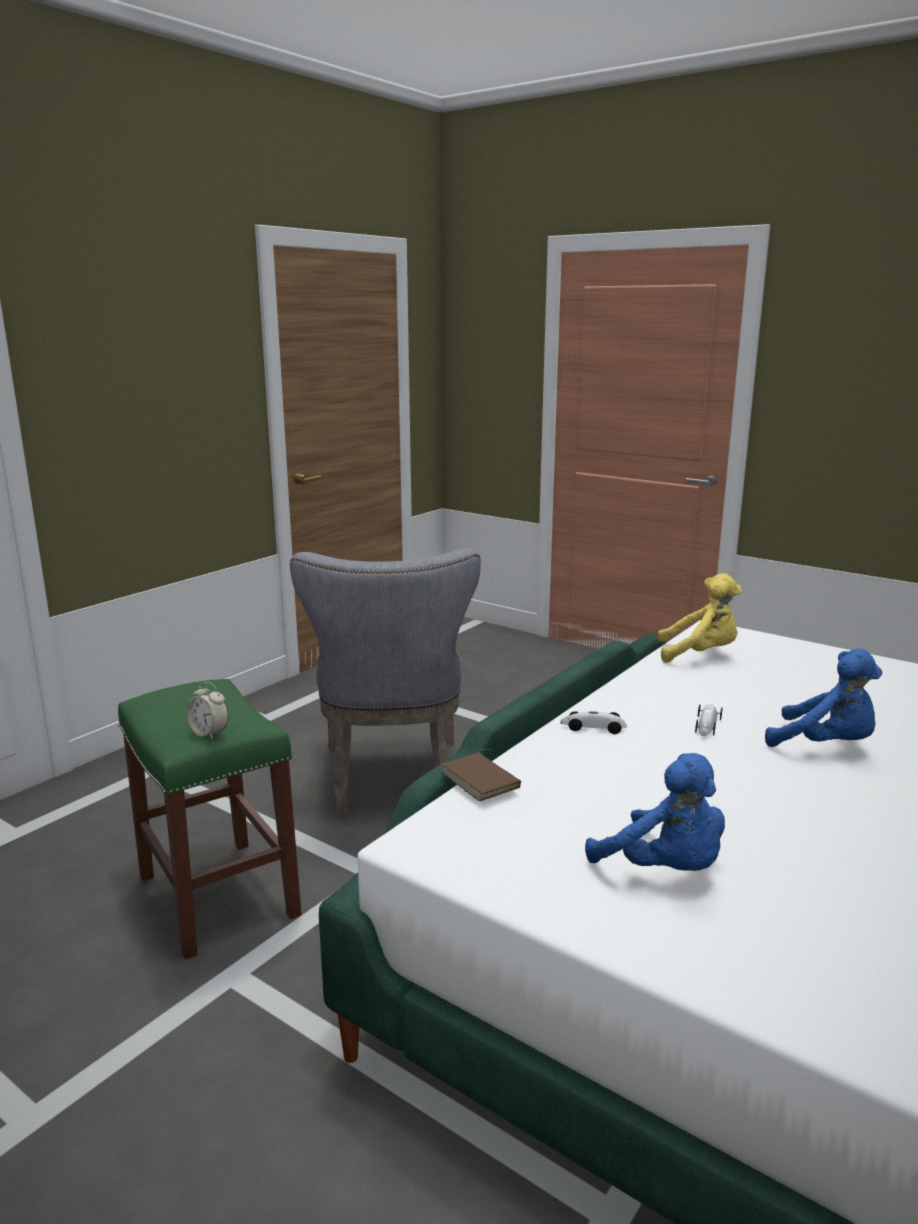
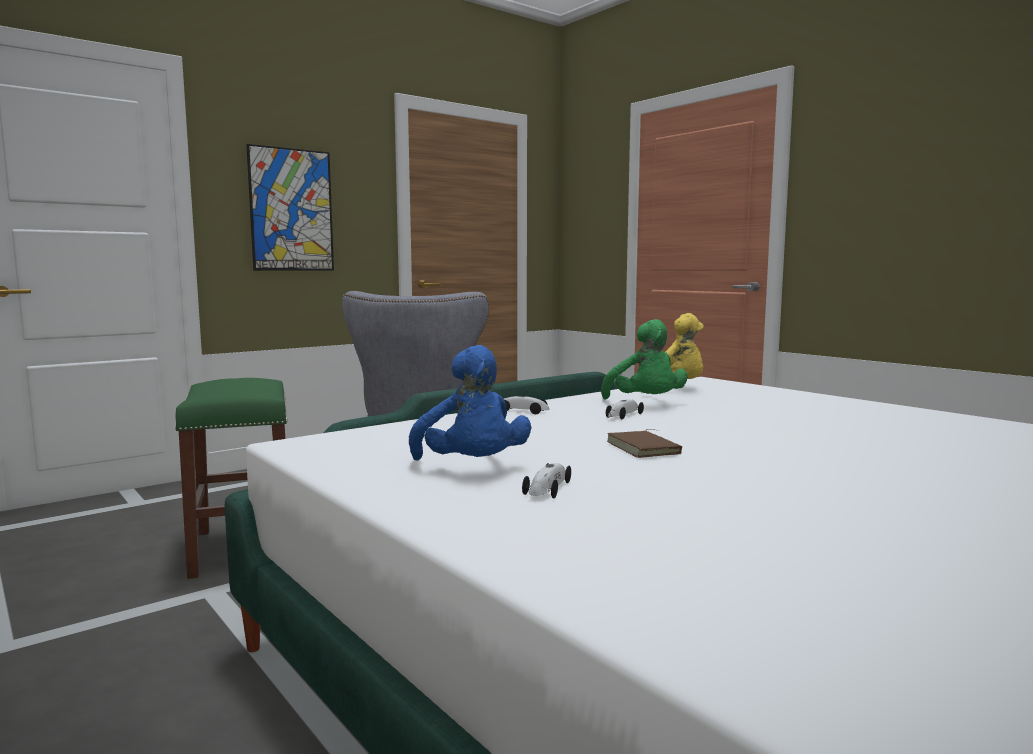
camera: 15 degrees right, 10 degrees down
alarm clock [186,682,229,740] -> none
brown book [441,749,521,801] -> brown book moved to [607,429,682,458]
blue plush toy [765,649,882,747] -> none
none -> picture [246,144,334,271]
none -> toy car [522,463,571,498]
none -> green plush toy [601,319,688,399]

